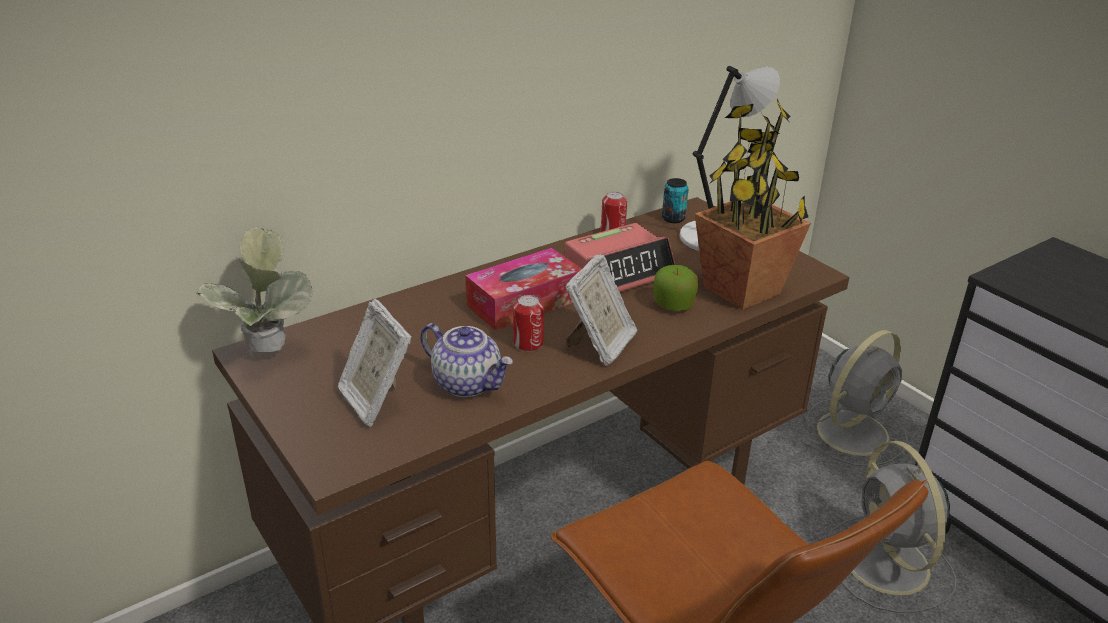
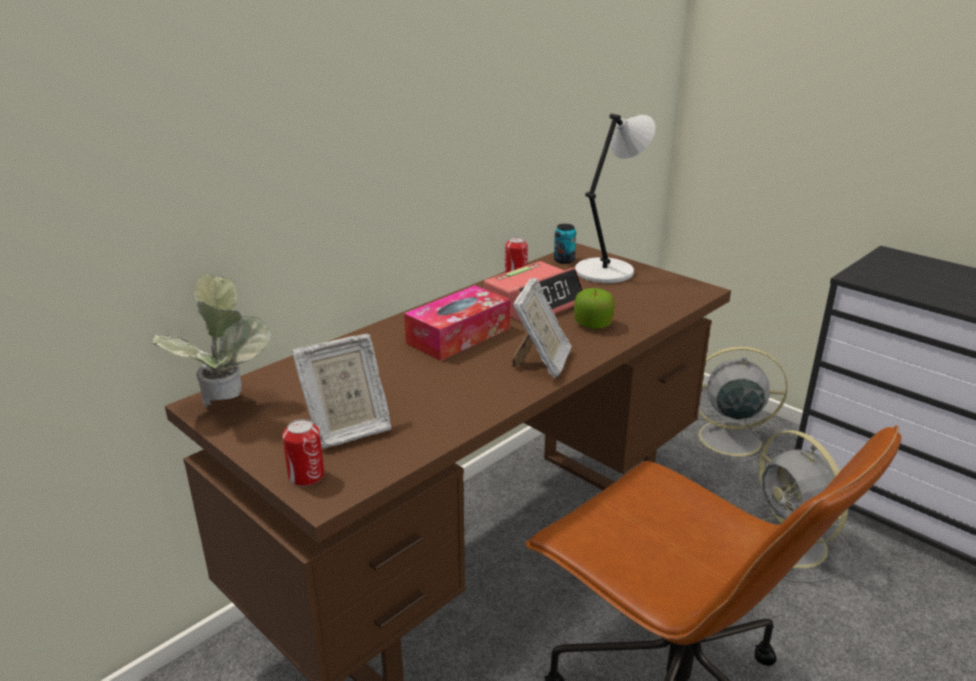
camera: 10 degrees left, 5 degrees down
picture frame [337,299,412,427] -> picture frame turned 75 degrees counterclockwise [292,334,391,449]
teapot [420,323,513,397] -> none
can [513,295,544,351] -> can moved to [282,419,324,486]
potted plant [695,99,811,310] -> none
grey fan [803,330,908,466] -> grey fan turned 120 degrees counterclockwise [683,346,788,464]

